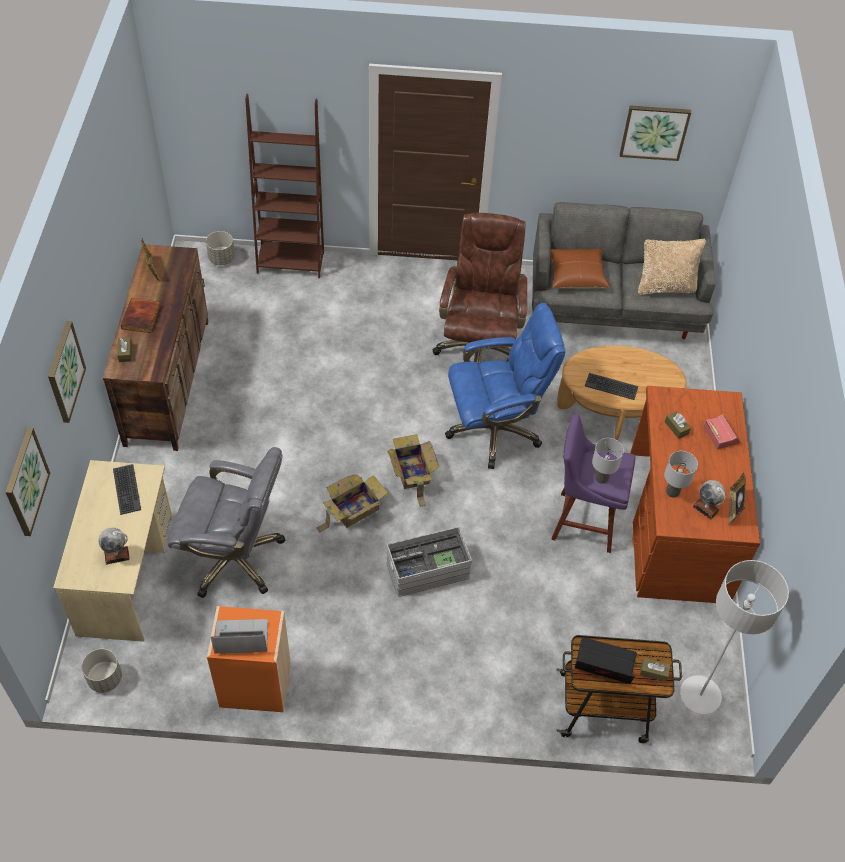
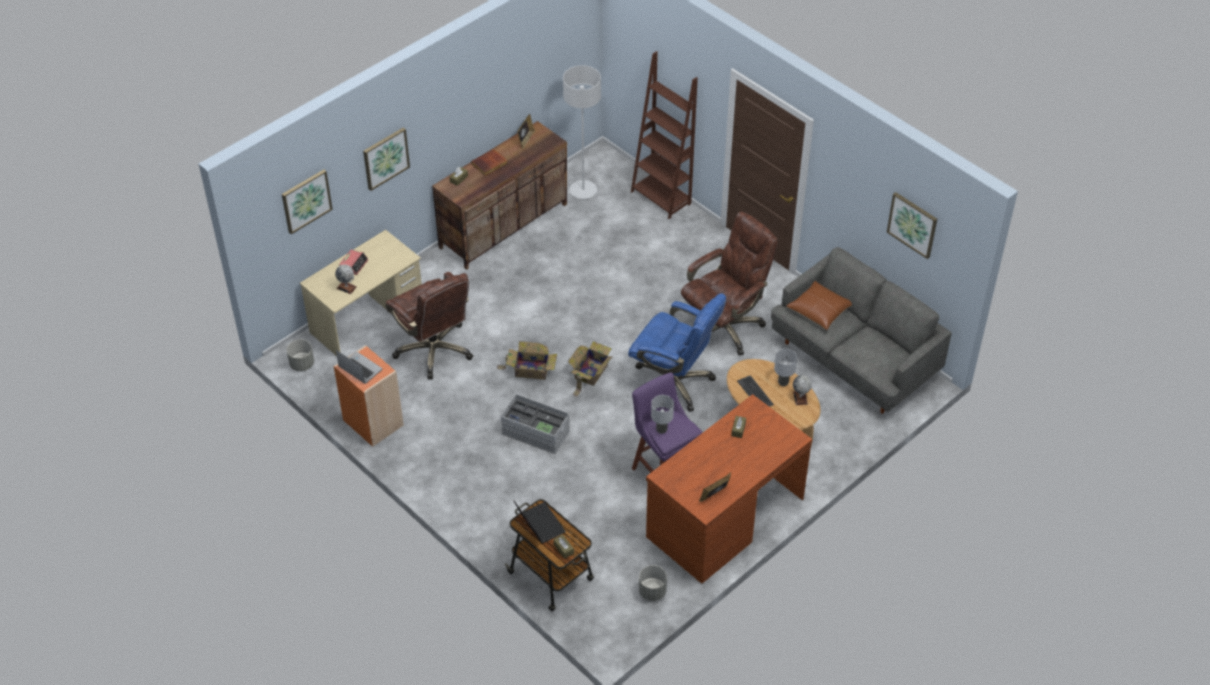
camera: 45 degrees right, 5 degrees down
keyboard [113,464,141,515] -> none
grey office chair [168,447,285,598] -> brown office chair [386,272,473,379]
grey planter [206,231,235,265] -> grey planter moved to [639,565,667,601]
beige pillow [638,238,706,295] -> none
white table lamp [664,451,698,498] -> white table lamp moved to [774,349,797,386]
grey floor lamp [680,560,789,714] -> grey floor lamp moved to [563,65,601,199]
globe [692,480,726,519] -> globe moved to [793,375,812,405]
alarm clock [704,414,741,449] -> alarm clock moved to [339,250,368,275]

